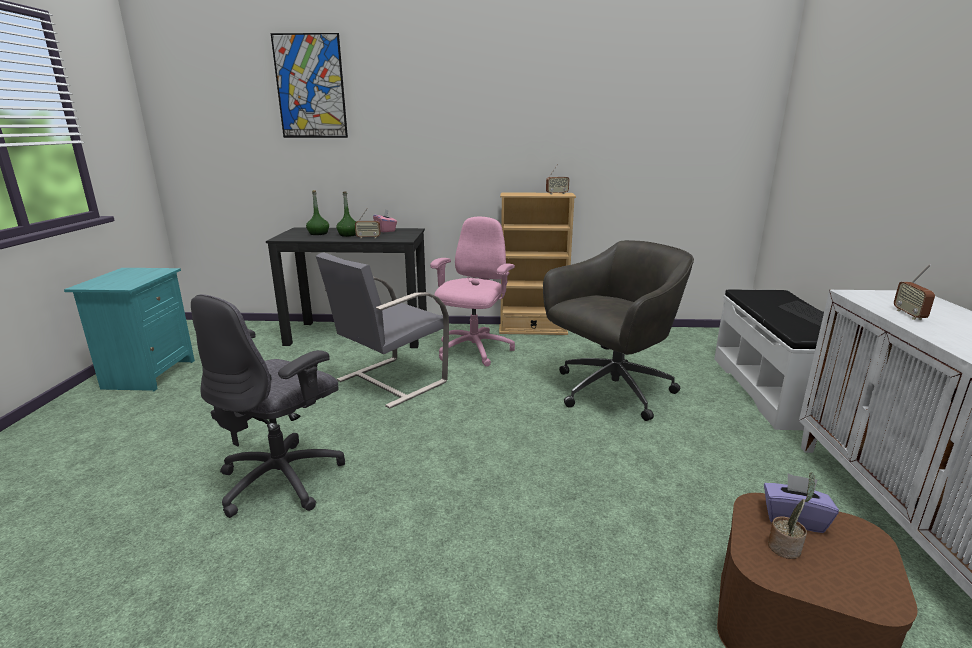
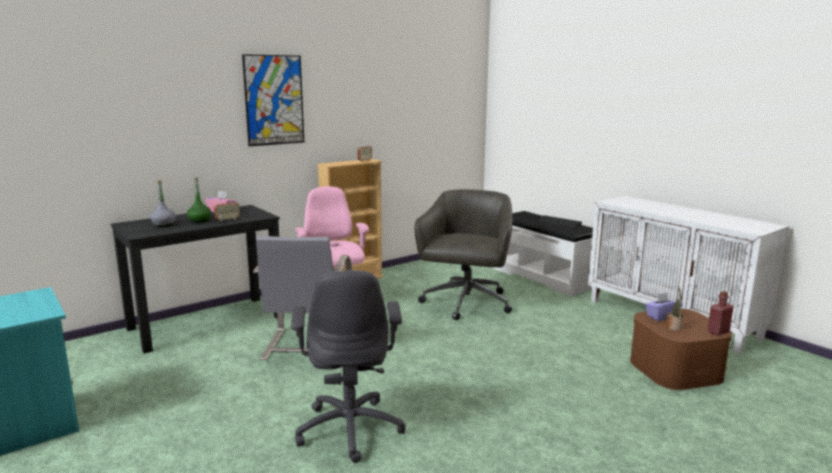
camera: 40 degrees left, 5 degrees down
picture [271,33,348,138] -> picture moved to [242,54,304,146]
green bottle [306,190,329,235] -> grey bottle [150,180,176,227]
radio [894,265,935,320] -> none
none -> red bottle [707,291,734,336]

